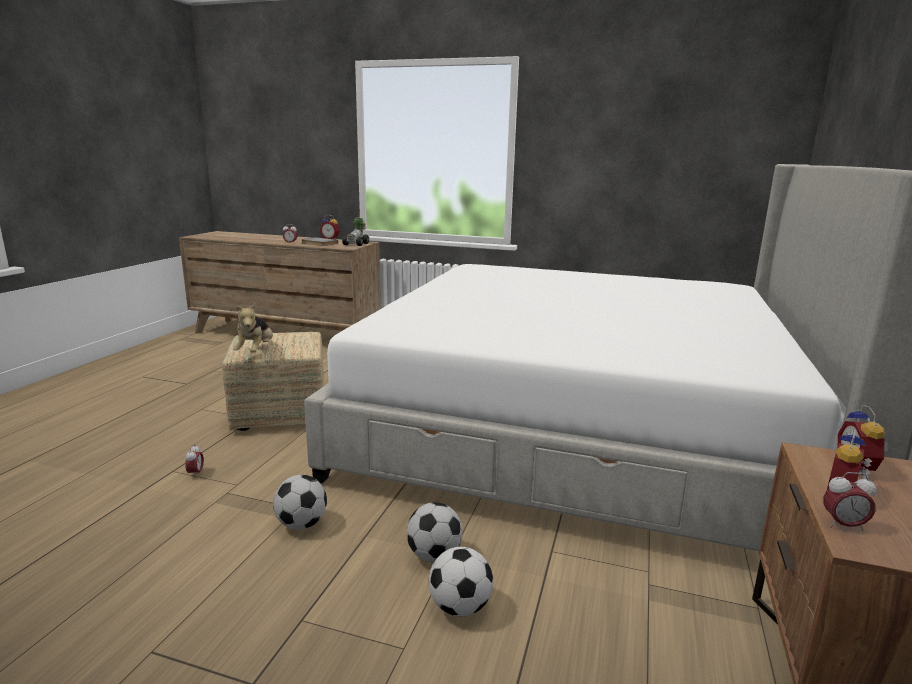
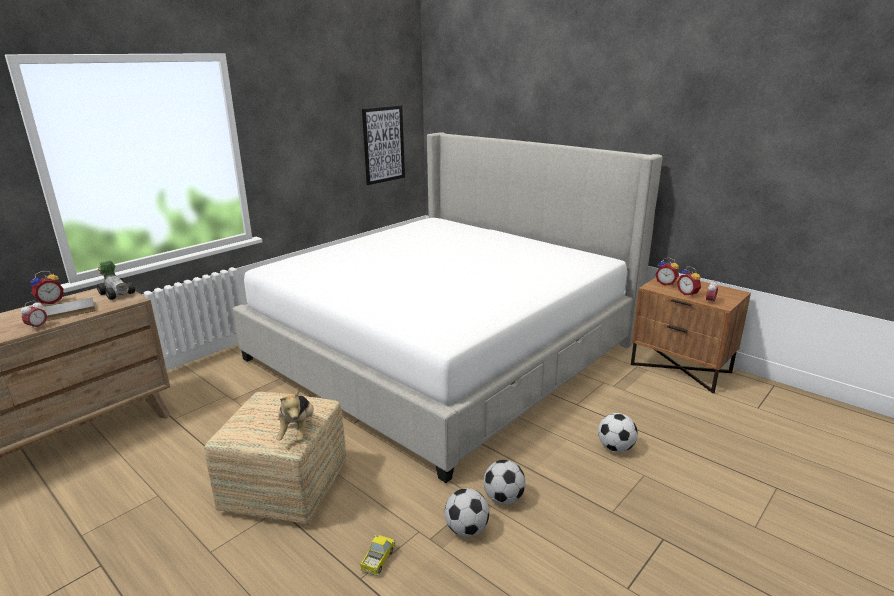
camera: 65 degrees left, 5 degrees up
alarm clock [185,444,204,478] -> toy truck [360,535,396,576]
plush toy [233,303,273,353] -> plush toy turned 60 degrees clockwise [276,389,314,442]
football [407,502,463,562] -> football moved to [445,488,489,537]
none -> picture [362,105,405,185]

